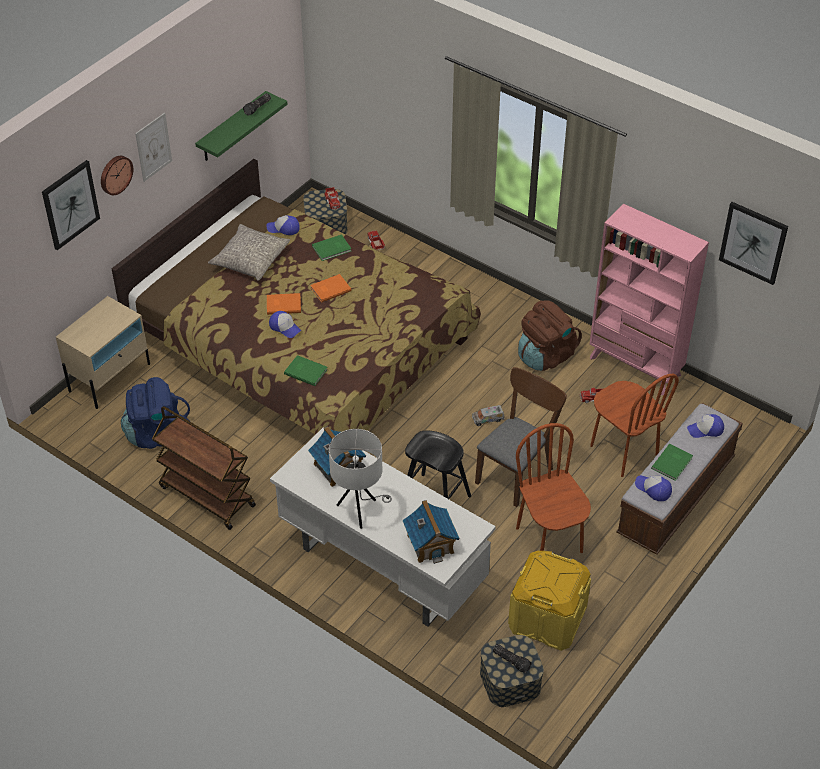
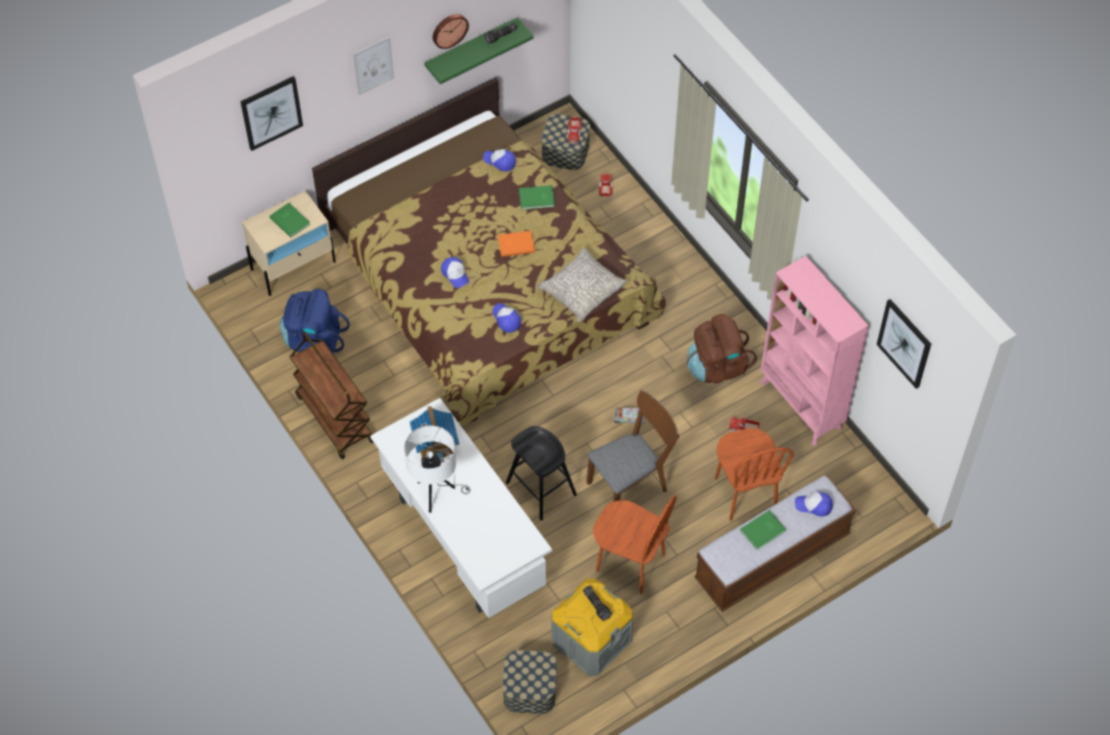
camera: 20 degrees right, 10 degrees up
wall clock [101,156,133,195] -> wall clock moved to [433,14,469,49]
grey pillow [208,224,290,281] -> grey pillow moved to [536,247,628,322]
orange book [267,293,301,315] -> none
green book [284,355,328,386] -> green book moved to [269,203,310,238]
toy house [402,500,460,564] -> none
flashlight [493,644,532,673] -> flashlight moved to [583,586,612,621]
yellow storage box [508,551,591,651] -> grey storage box [552,579,633,676]
brown chair [516,423,591,553] -> brown chair turned 120 degrees clockwise [593,495,677,594]
cap [635,475,672,501] -> cap moved to [492,303,521,333]

